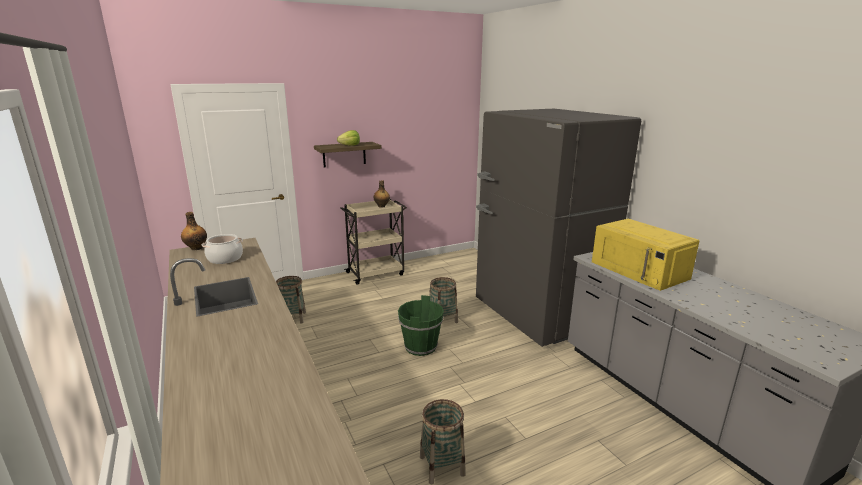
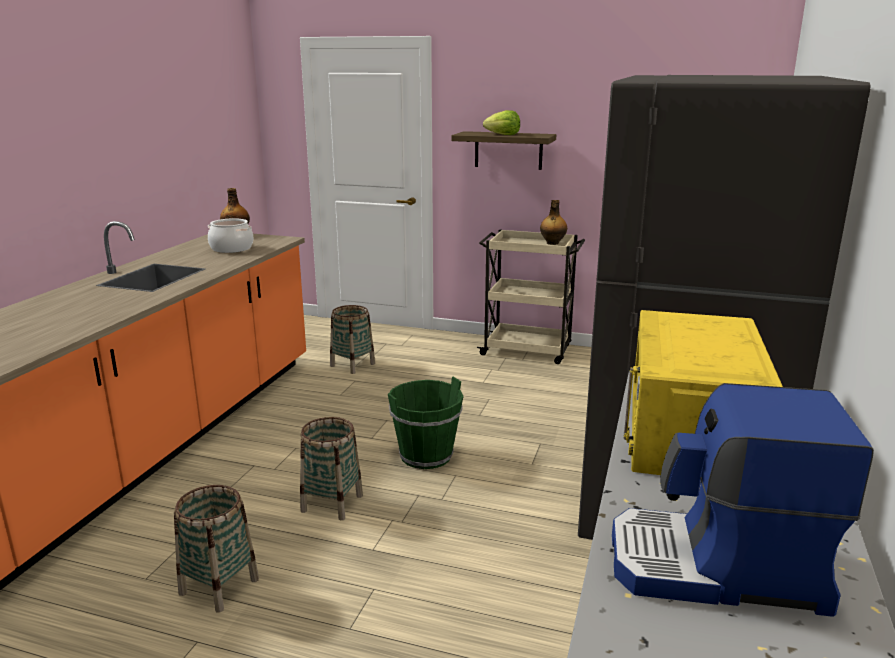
camera: 45 degrees right, 0 degrees up
basket [429,277,458,323] -> basket moved to [300,417,363,520]
none -> coffee machine [612,383,874,617]

